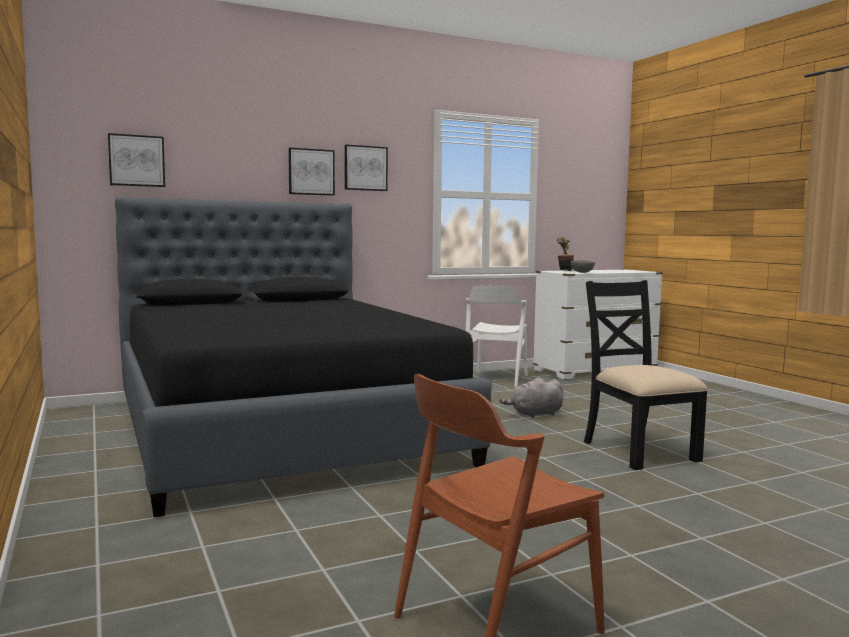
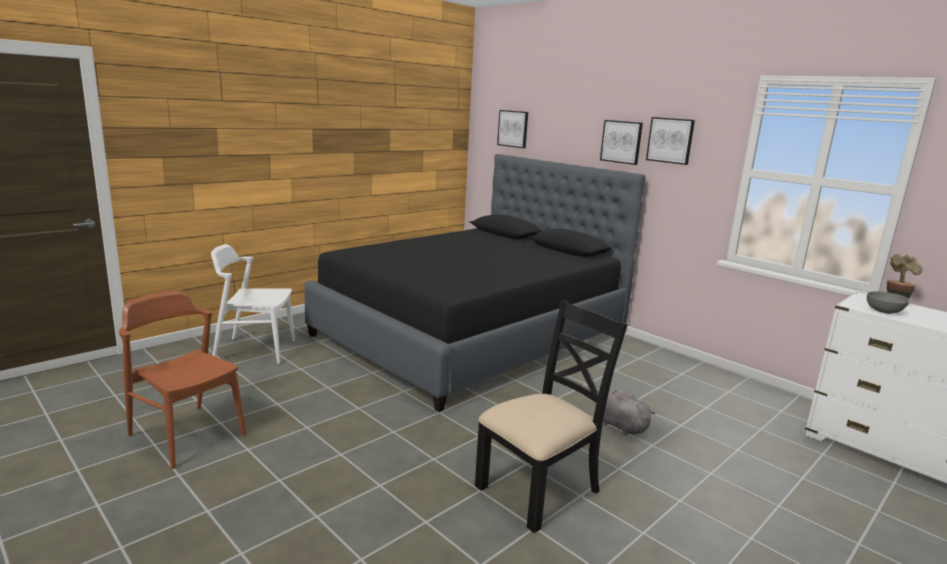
camera: 70 degrees right, 10 degrees up
white chair [466,285,527,387] -> white chair moved to [211,244,295,364]

